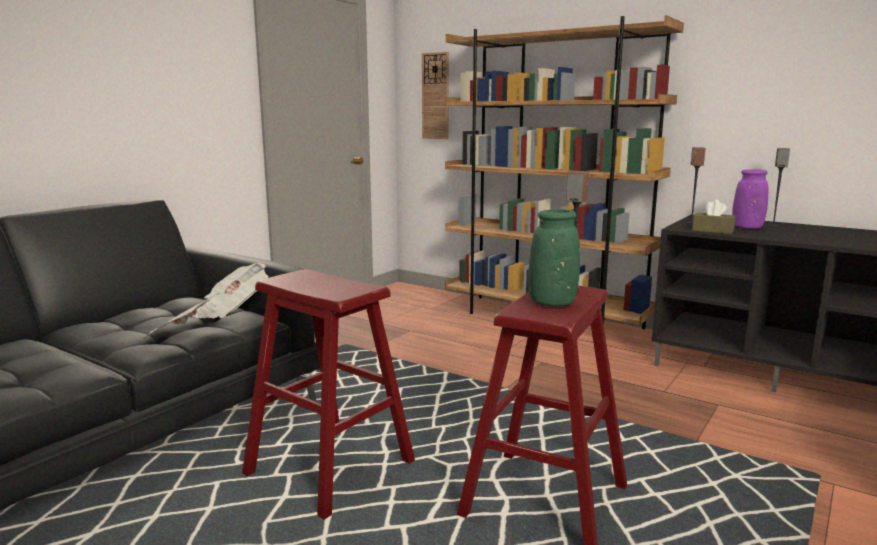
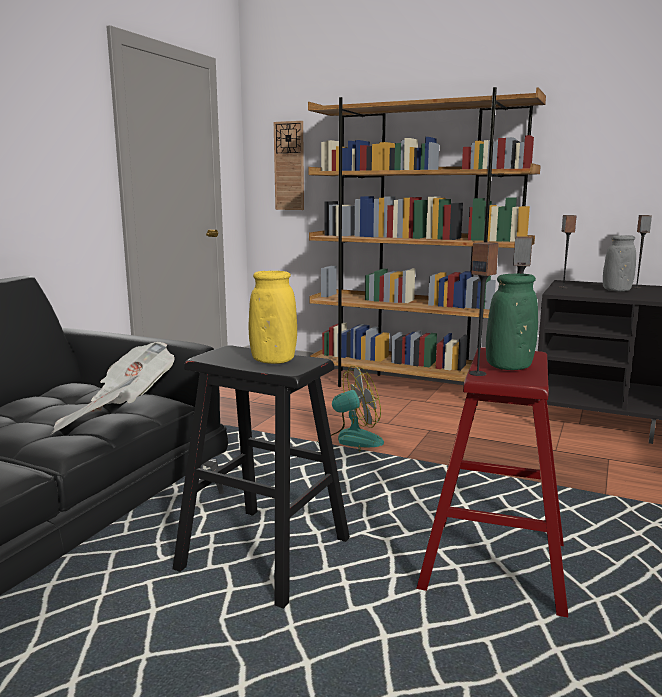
camera: 10 degrees left, 0 degrees up
red stool [242,269,415,520] -> black stool [173,345,350,609]
brown tissue box [692,200,736,234] -> none
purple vase [732,170,768,229] -> grey vase [603,235,636,292]
none -> yellow vase [249,271,297,364]
none -> fan [316,366,384,455]
none -> speaker [469,242,499,376]

